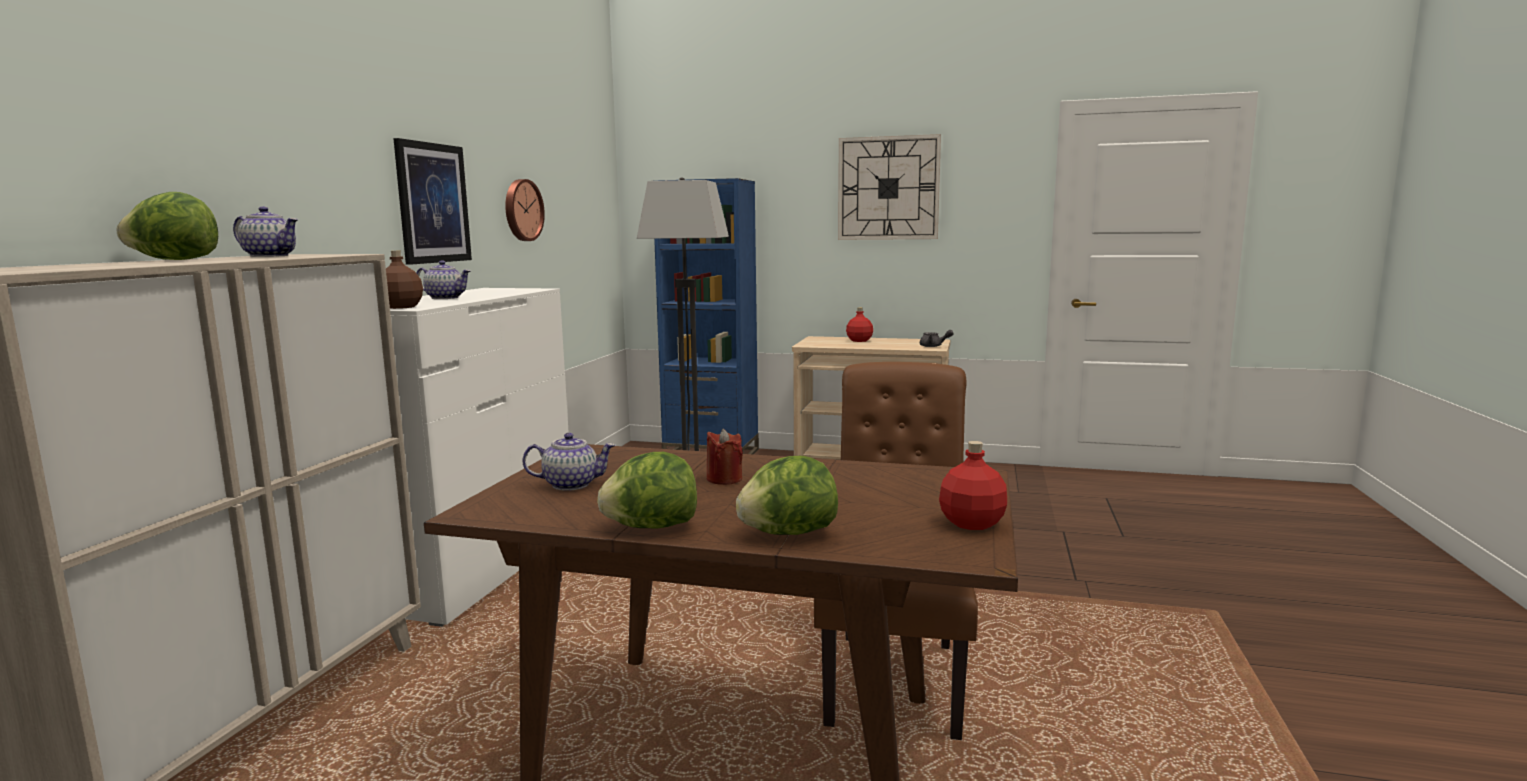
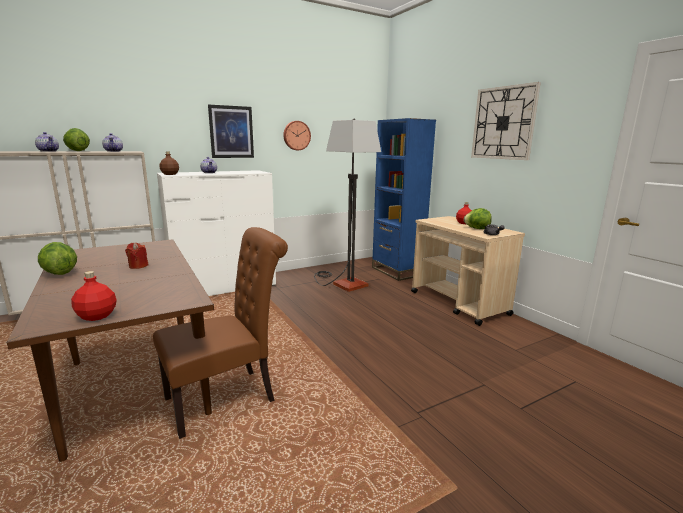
camera: 45 degrees right, 5 degrees up
teapot [522,433,615,491] -> teapot moved to [35,132,59,152]
lettuce [736,456,838,535] -> lettuce moved to [464,208,492,229]

